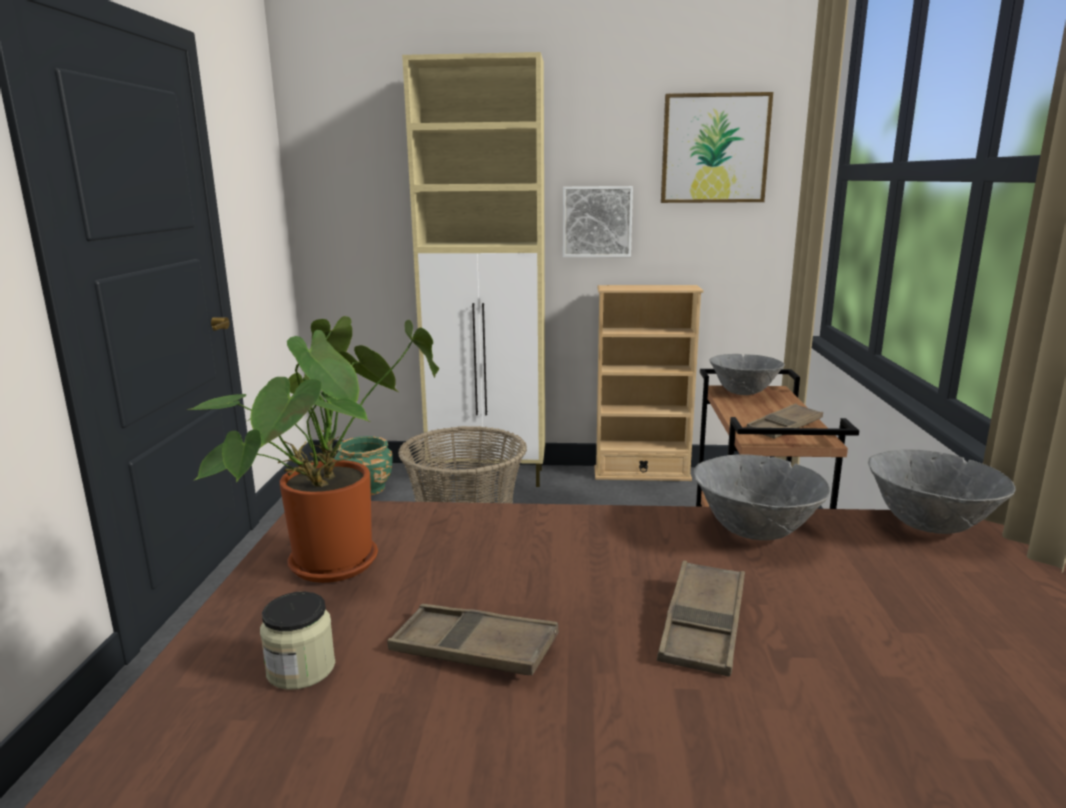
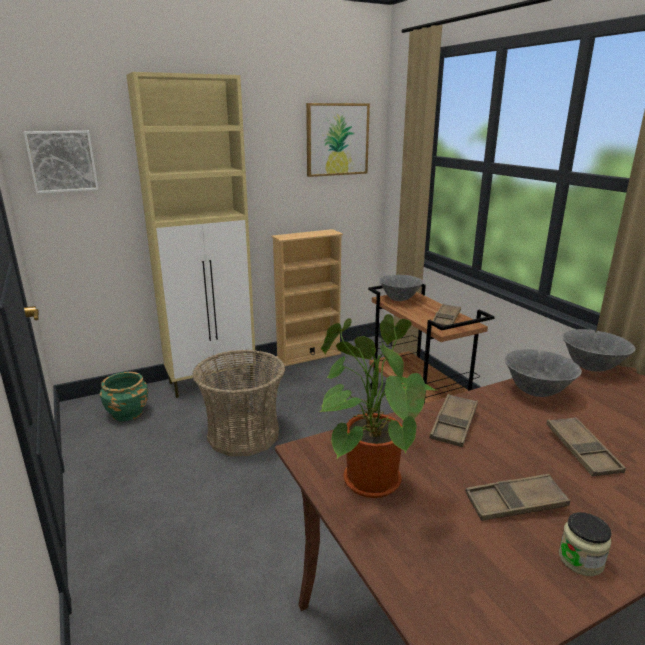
camera: 30 degrees left, 5 degrees up
jar [260,592,335,690] -> jar moved to [559,512,612,576]
picture [563,186,633,257] -> picture moved to [24,131,99,194]
none -> brown tray [429,394,478,447]

